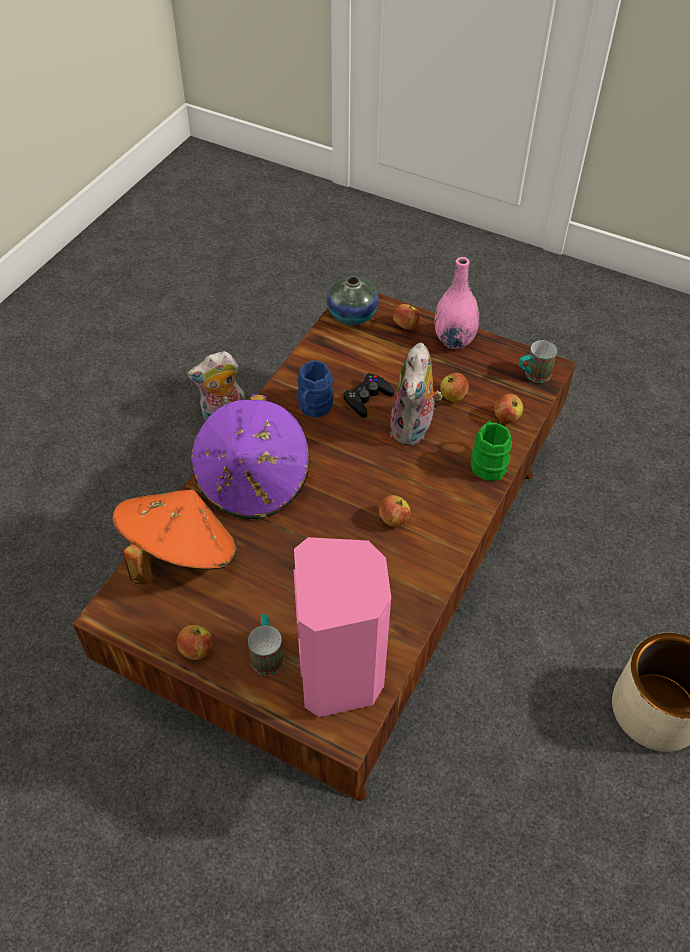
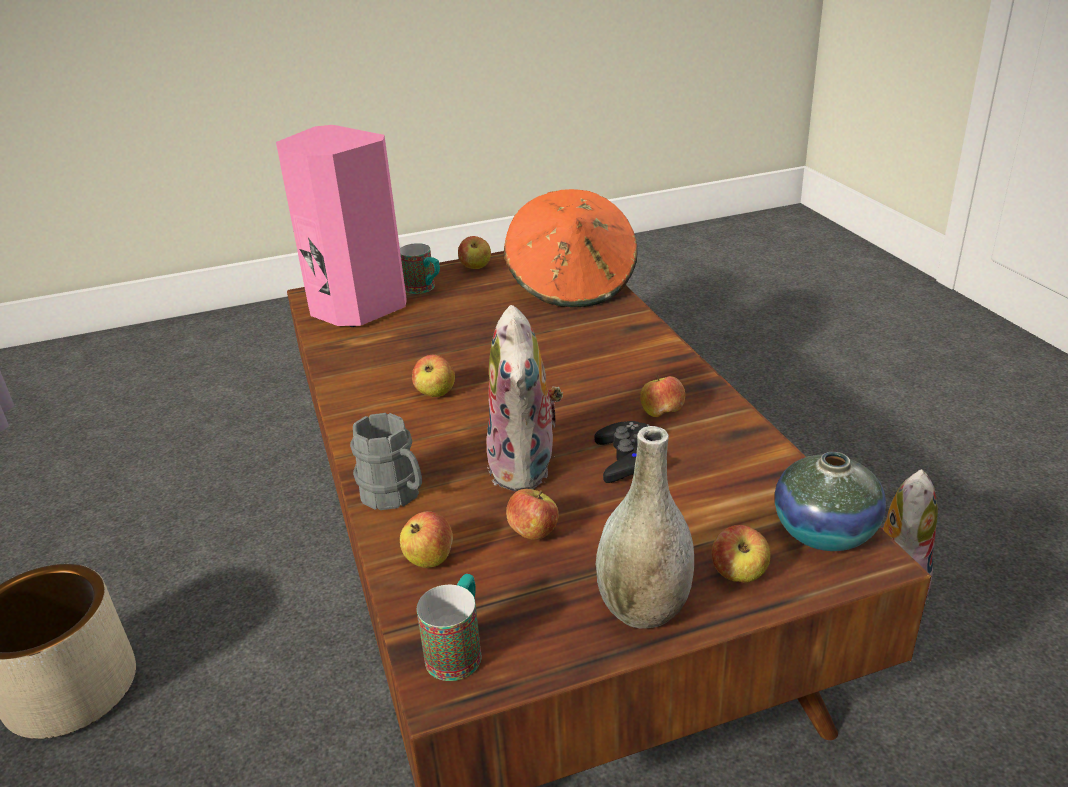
camera: 135 degrees right, 20 degrees down
purple hat [191,394,309,519] -> none
blue mug [297,360,334,418] -> apple [640,375,685,417]
plush toy [390,343,442,446] -> plush toy turned 150 degrees counterclockwise [487,305,563,491]
pink vase [435,257,480,349] -> grey vase [596,426,694,629]
green mug [471,421,512,481] -> grey mug [350,413,422,510]

